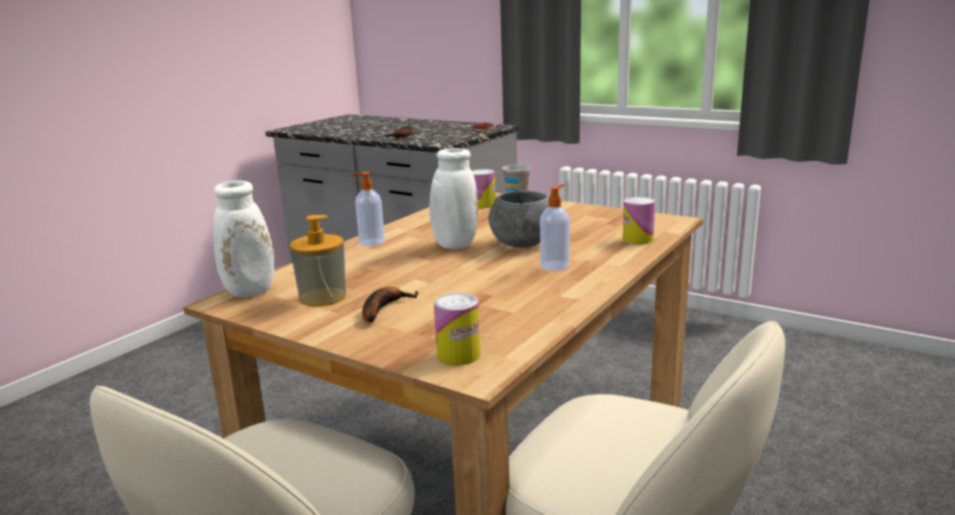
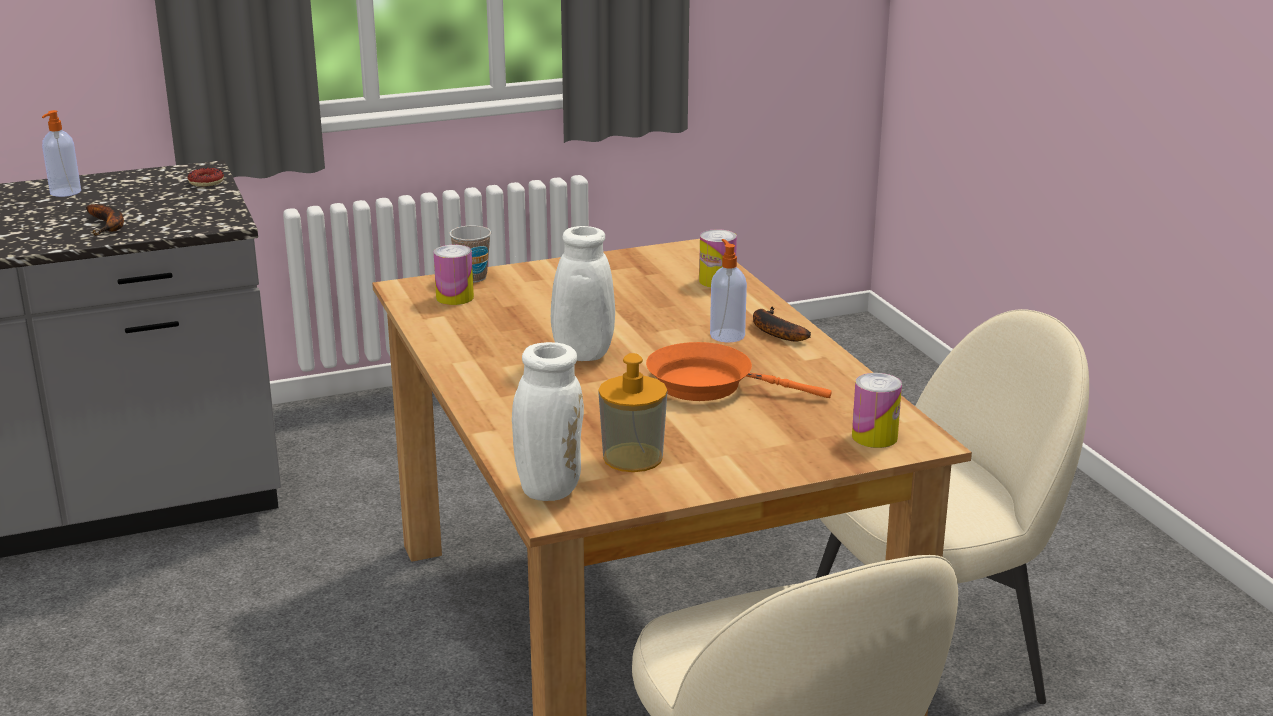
camera: 55 degrees left, 5 degrees up
soap dispenser [350,172,385,246] -> soap dispenser moved to [42,110,81,197]
banana [362,287,419,322] -> banana moved to [753,307,811,341]
grey bowl [488,191,549,248] -> none
none -> orange frying pan [646,342,832,401]

